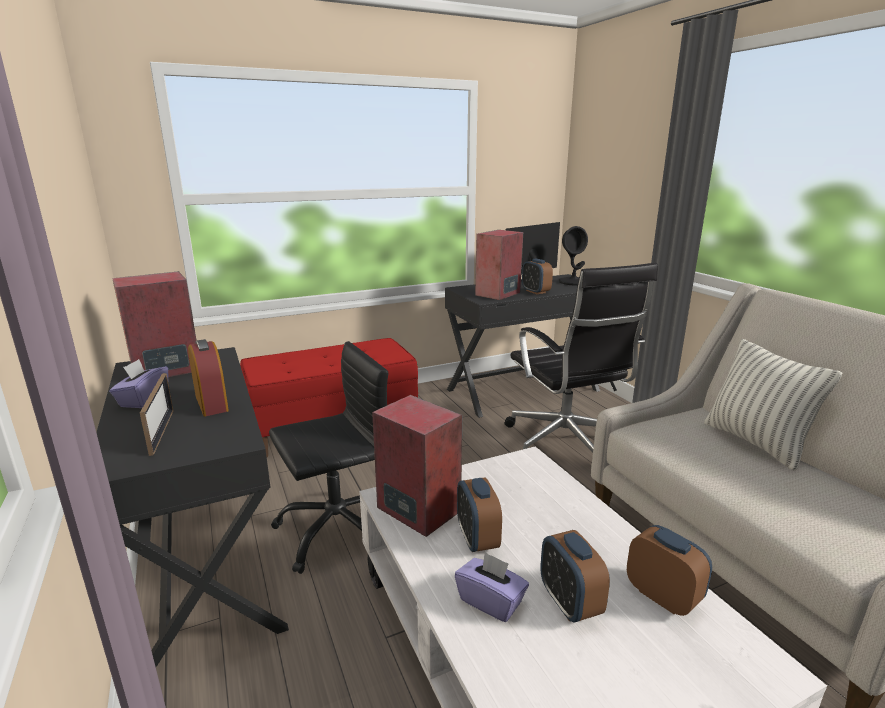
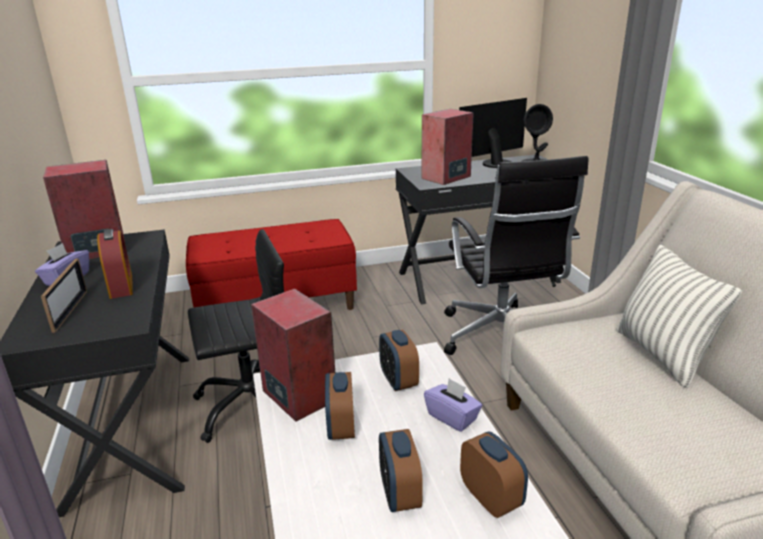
camera: 10 degrees right, 5 degrees up
purple tissue box [455,552,529,622] -> purple tissue box moved to [424,378,482,432]
alarm clock [522,259,553,294] -> alarm clock moved to [379,329,419,391]

